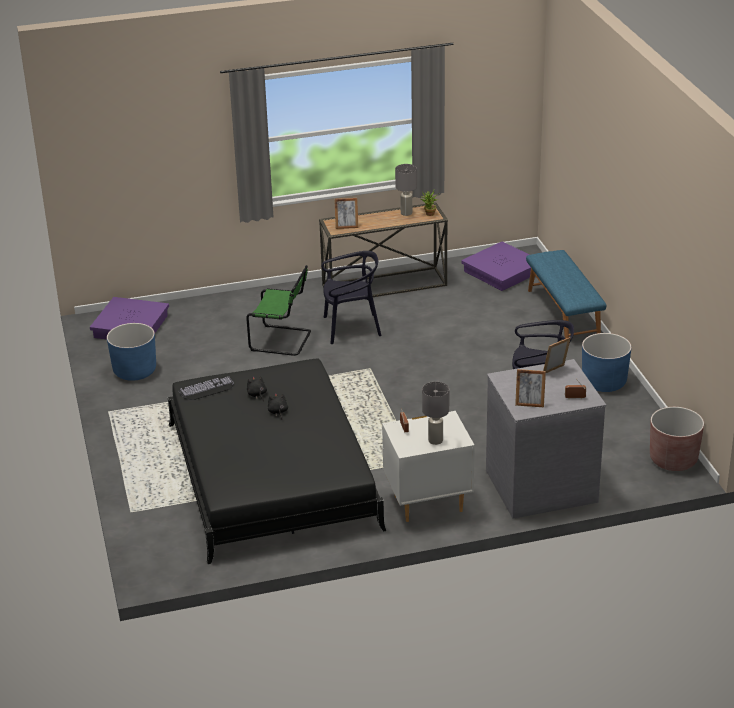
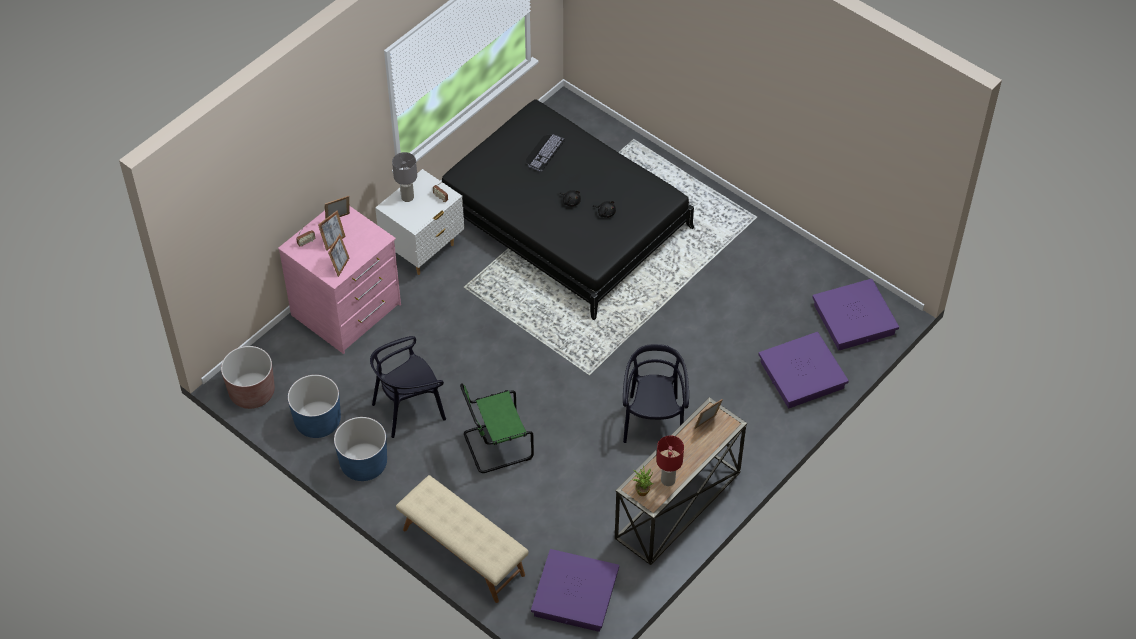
camera: 145 degrees right, 20 degrees up
blue planter [107,323,156,381] -> blue planter moved to [288,375,341,438]
keyboard [179,376,234,400] -> keyboard moved to [526,134,565,171]
green chair [246,265,311,356] -> green chair moved to [460,383,534,473]
black chair [321,251,381,344] -> black chair turned 135 degrees clockwise [623,344,689,443]
grey table lamp [395,164,417,216] -> red table lamp [656,436,684,486]
grey dresser [486,359,606,518] -> pink dresser [278,206,401,354]
blue bench [526,250,607,338] -> beige bench [396,475,529,603]
none -> picture frame [318,211,346,251]
none -> purple storage box [759,332,849,408]

